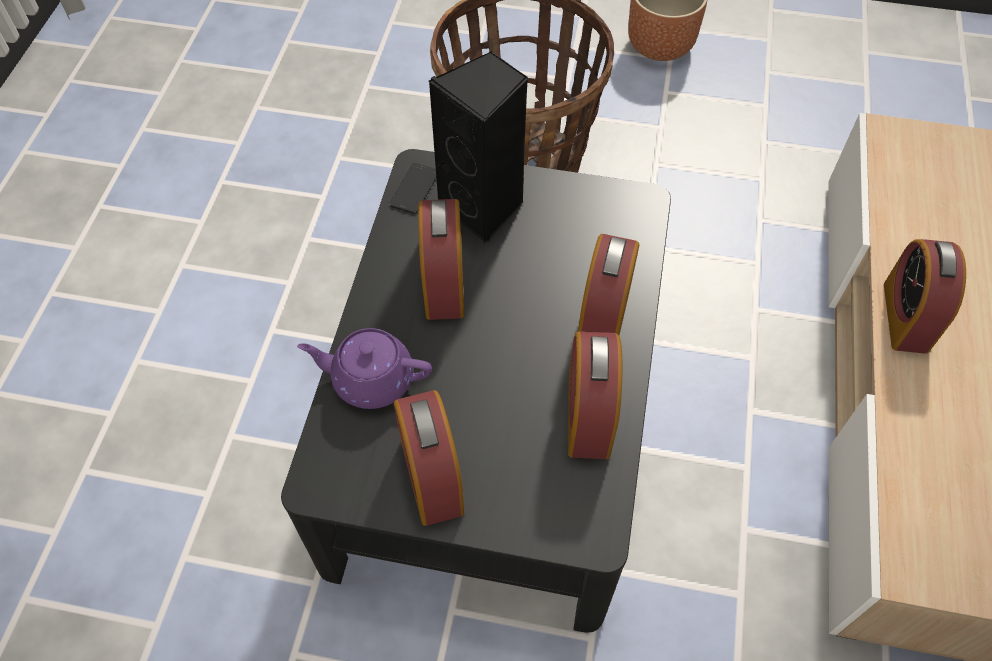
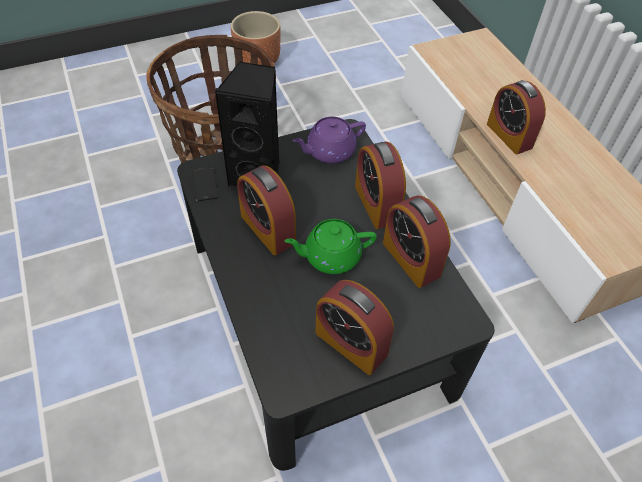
camera: 35 degrees left, 5 degrees down
purple teapot [297,328,432,409] -> purple teapot moved to [292,117,366,164]
none -> green teapot [284,219,377,274]

